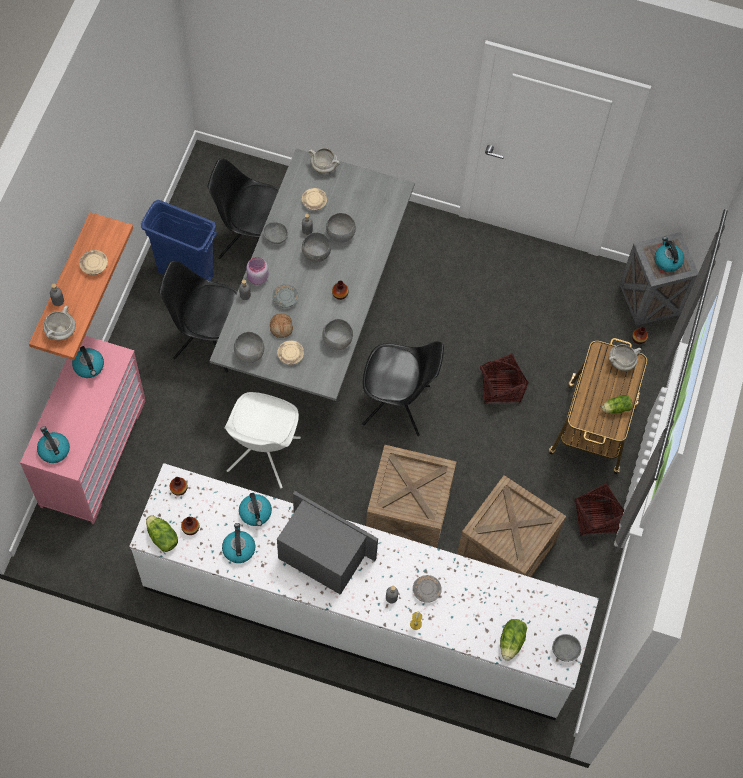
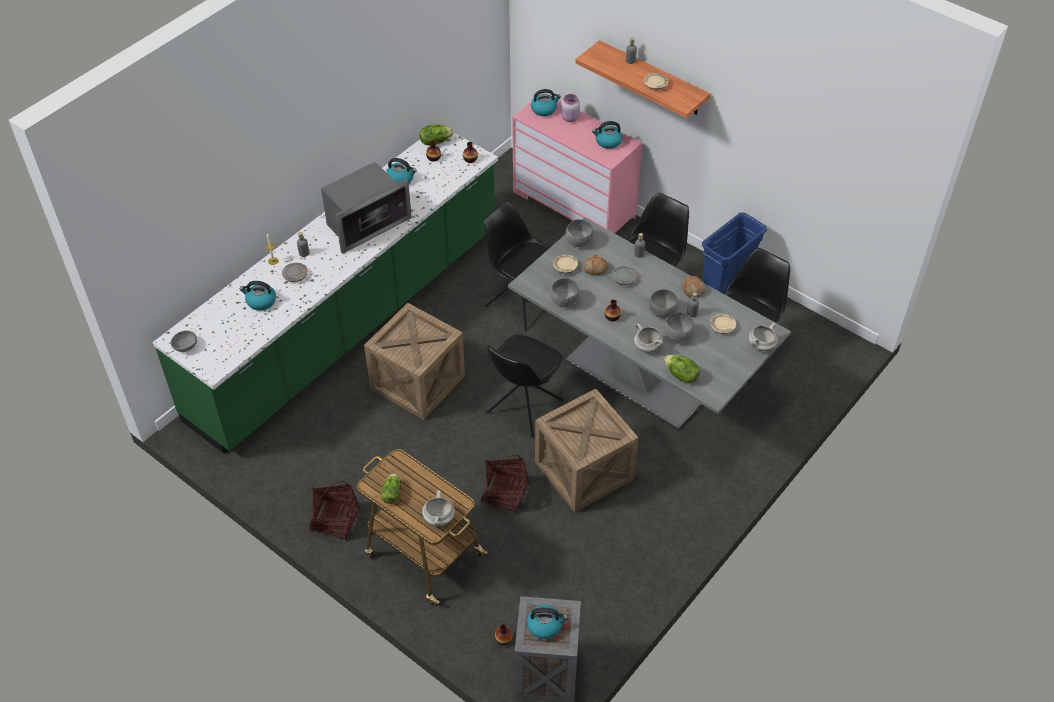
camera: 115 degrees right, 15 degrees down
white cooking pot [43,305,76,341] -> white cooking pot moved to [634,324,663,352]
white counter [129,463,599,720] -> green counter [152,132,498,453]
white chair [224,392,301,488] -> black chair [484,202,550,331]
kettle [239,493,272,526] -> kettle moved to [240,281,276,311]
pink jar [246,257,269,285] -> pink jar moved to [561,94,580,122]
grey bowl [263,222,288,244] -> bread [681,276,706,298]
crate [457,475,566,577] -> crate moved to [535,389,639,512]
lettuce [500,619,527,661] -> lettuce moved to [664,355,700,384]

